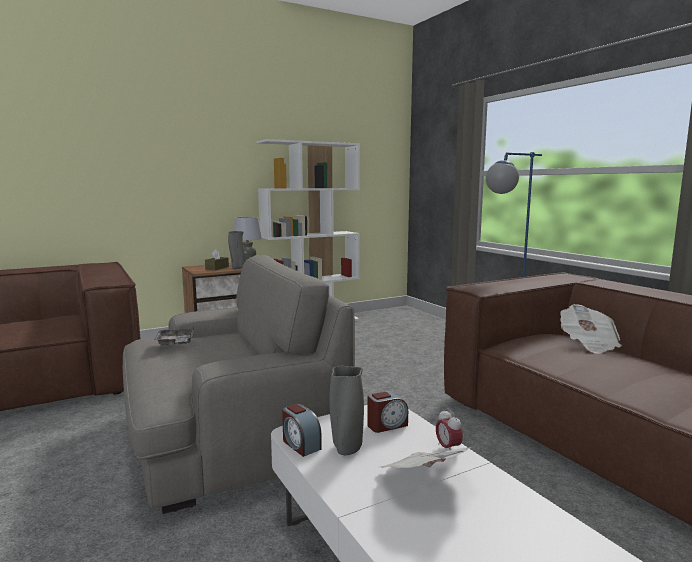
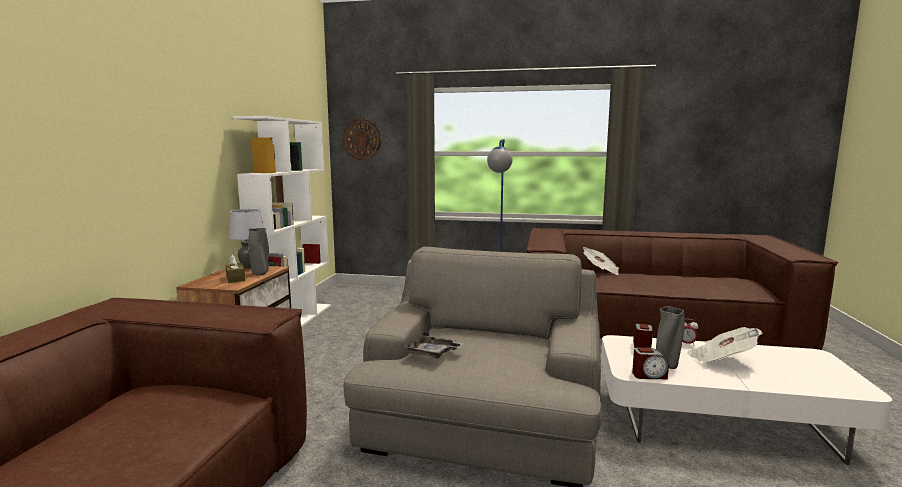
camera: 50 degrees left, 0 degrees up
none -> wall clock [343,119,381,160]

